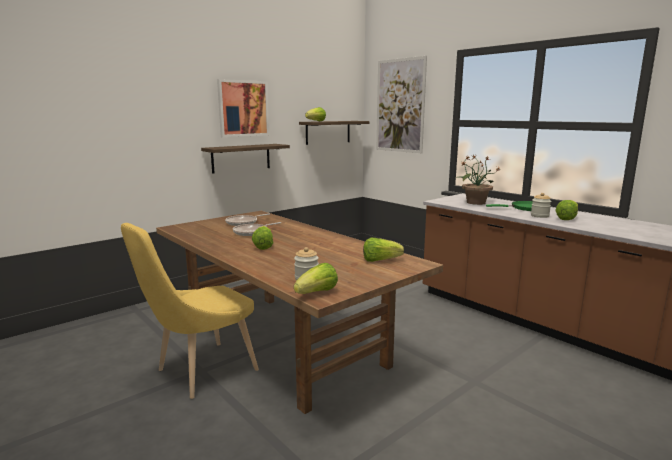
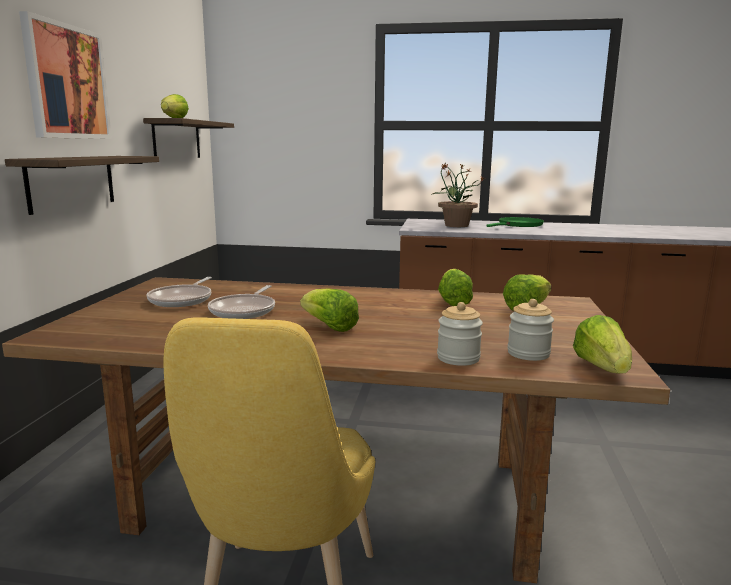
camera: 40 degrees left, 0 degrees up
picture [376,56,427,153] -> none
jar [531,193,551,218] -> jar moved to [437,302,483,366]
lettuce [556,200,578,220] -> lettuce moved to [438,269,473,306]

